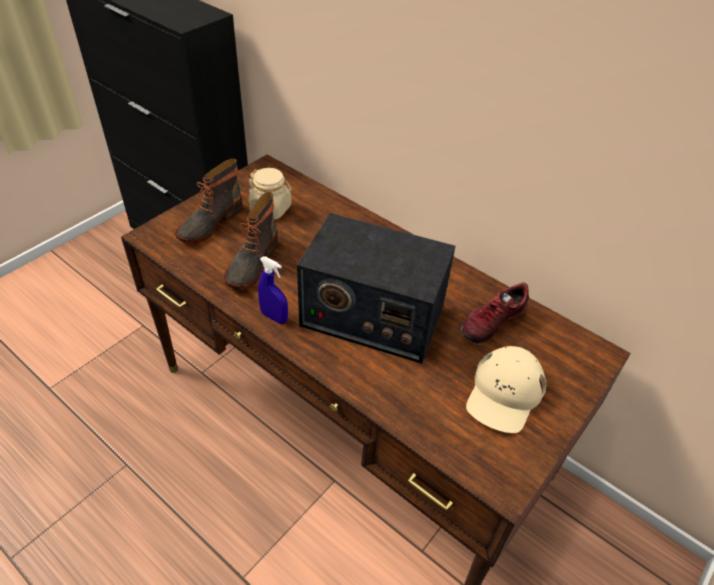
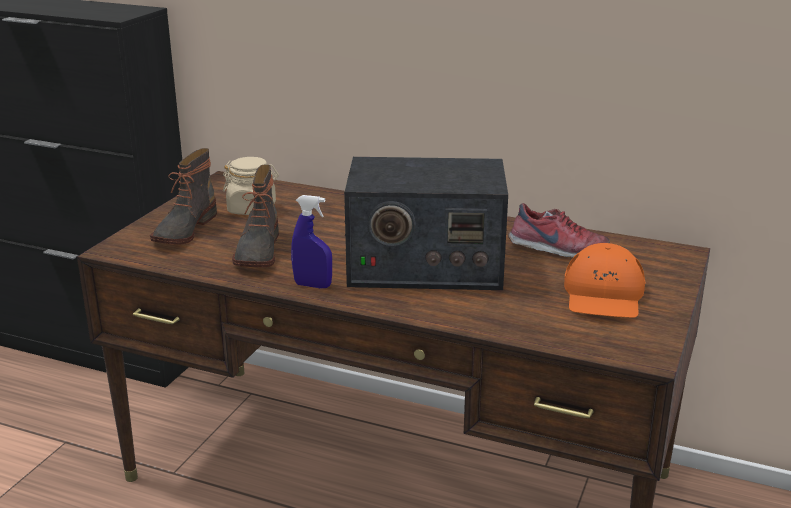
camera: 15 degrees left, 20 degrees down
shoe [461,282,529,345] -> shoe turned 105 degrees counterclockwise [508,203,610,258]
beige cap [466,346,546,433] -> orange cap [564,243,646,318]

